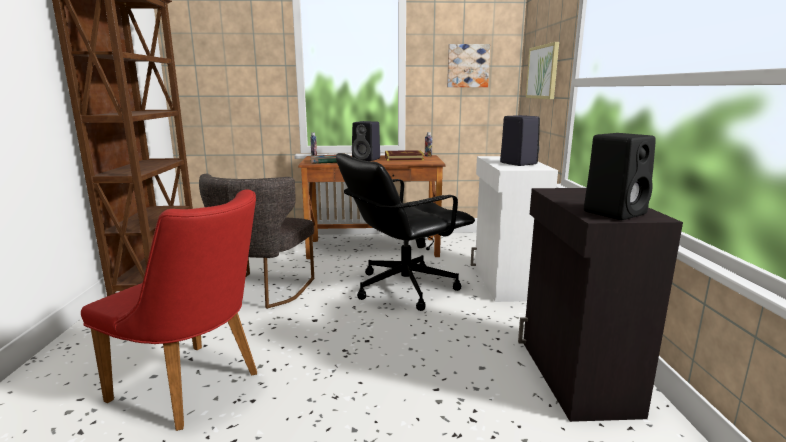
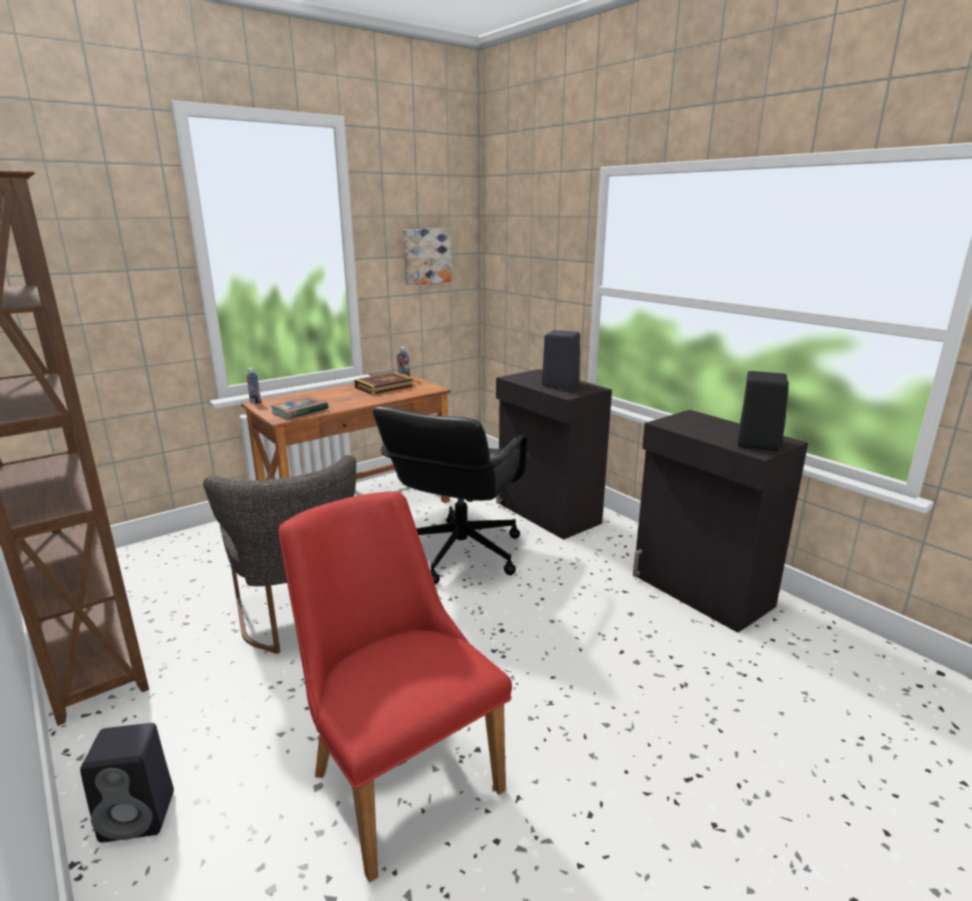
camera: 35 degrees left, 5 degrees up
red chair [81,190,257,431] -> red chair turned 120 degrees counterclockwise [279,491,512,883]
black speaker [352,121,380,161] -> black speaker moved to [80,723,174,842]
white cabinet [471,156,558,302] -> black cabinet [496,369,612,540]
picture [526,42,559,99] -> none

